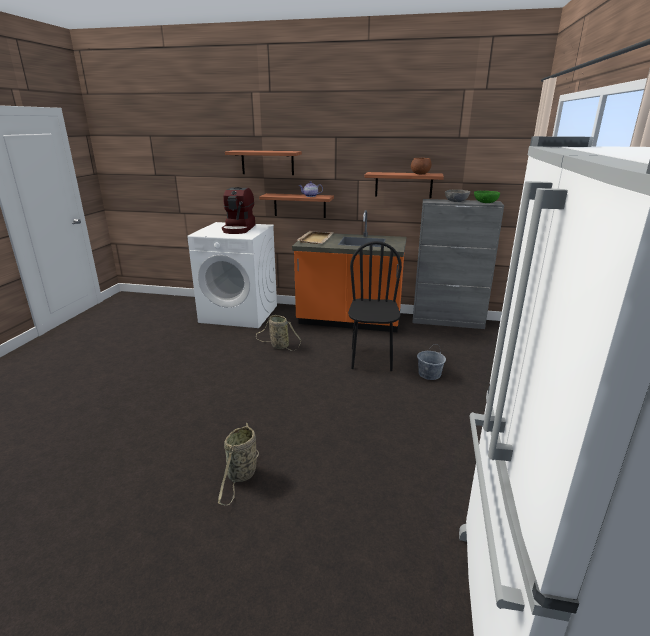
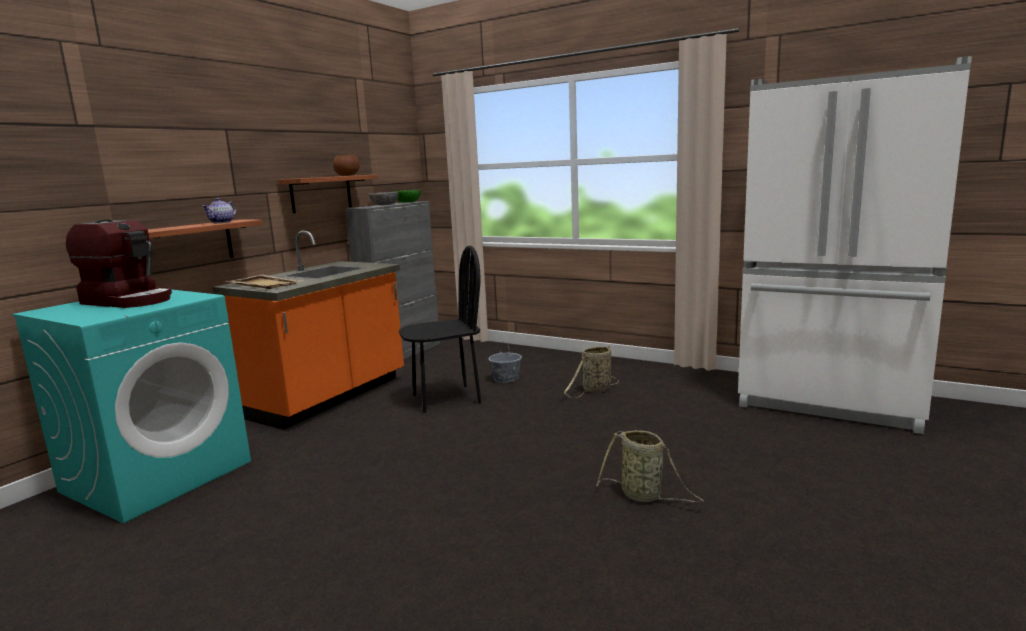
camera: 70 degrees left, 10 degrees down
white washing machine [187,222,277,328] -> turquoise washing machine [12,289,251,523]
shelf [225,150,302,175] -> none
basket [256,315,301,350] -> basket moved to [564,346,619,398]
black chair [348,241,402,371] -> black chair turned 135 degrees clockwise [399,246,481,413]

